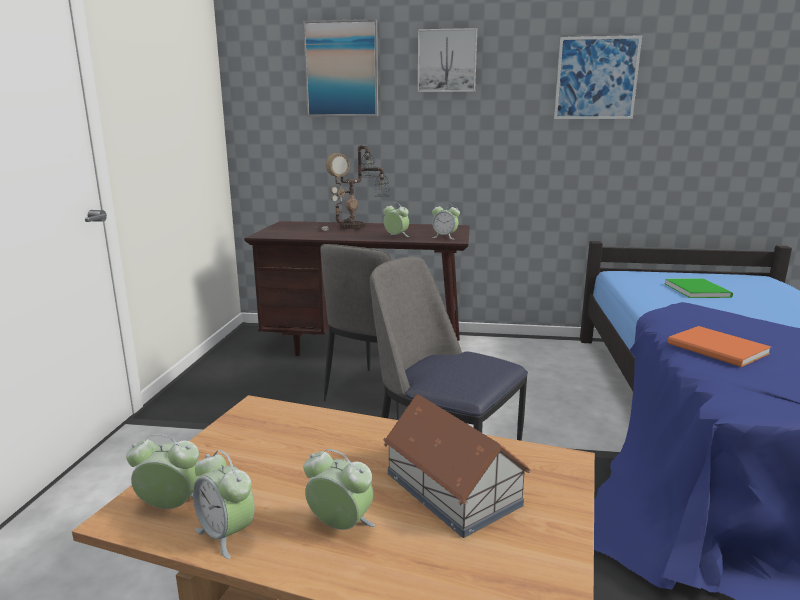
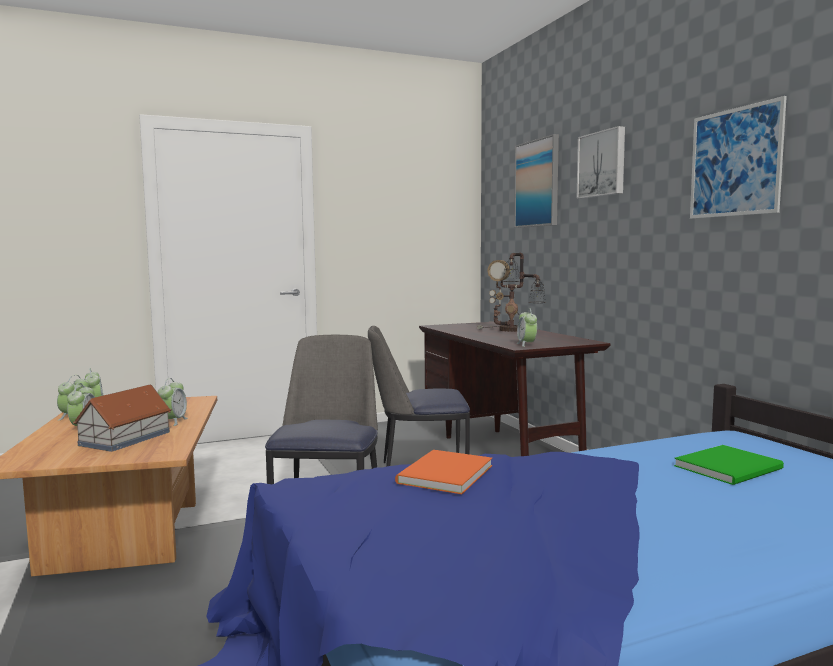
camera: 60 degrees right, 10 degrees down
alarm clock [383,202,409,237] -> alarm clock moved to [158,378,188,426]

